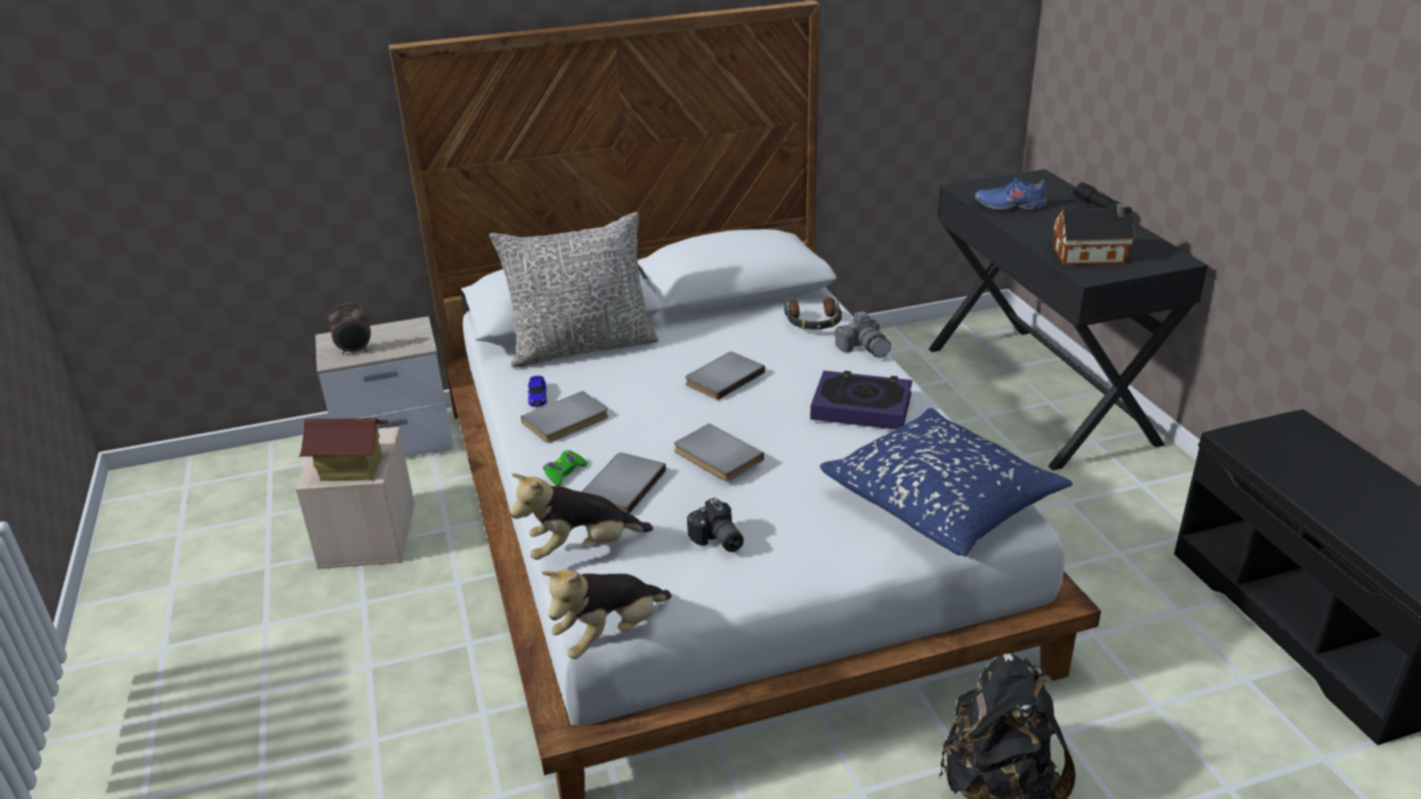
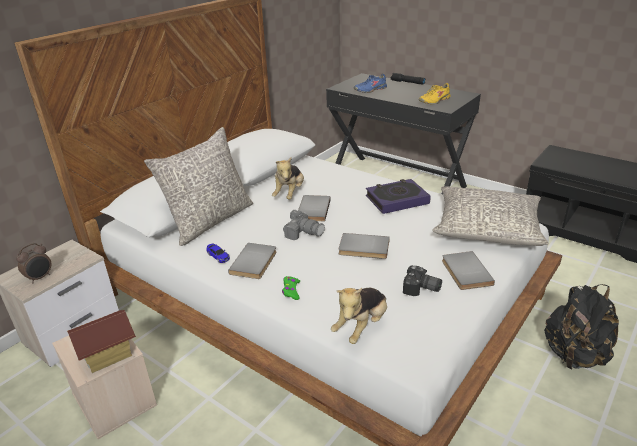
camera: 35 degrees left, 0 degrees up
plush toy [542,570,672,659] -> plush toy moved to [272,157,304,200]
grey book [582,453,666,514] -> grey book moved to [442,251,495,290]
headphones [784,297,842,329] -> none
blue pillow [820,408,1073,556] -> grey pillow [432,186,549,246]
camera [834,311,891,358] -> camera moved to [283,210,325,240]
toy house [1052,204,1135,265] -> yellow shoe [419,83,451,104]

